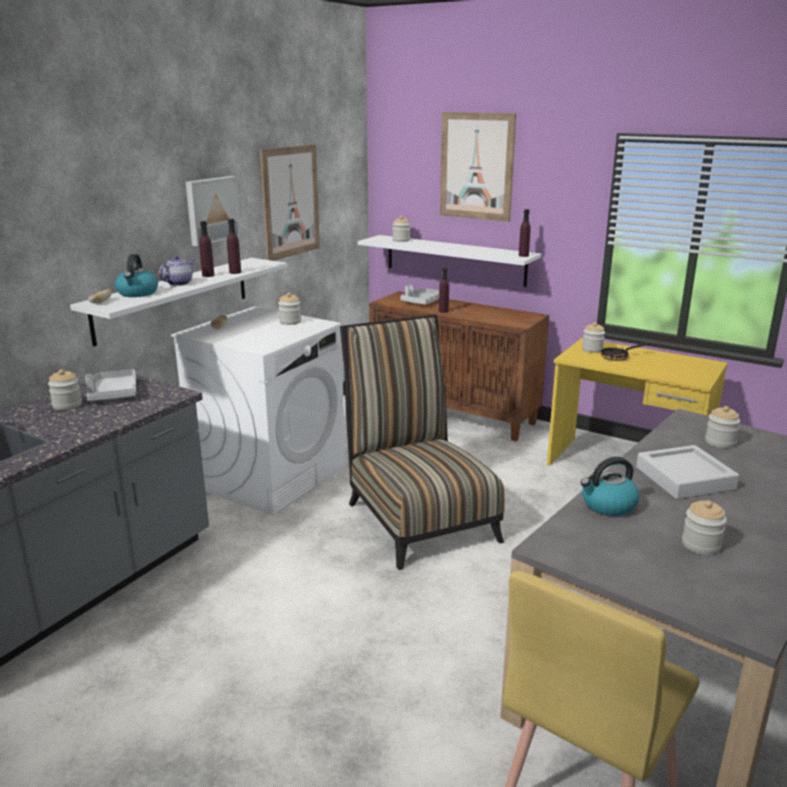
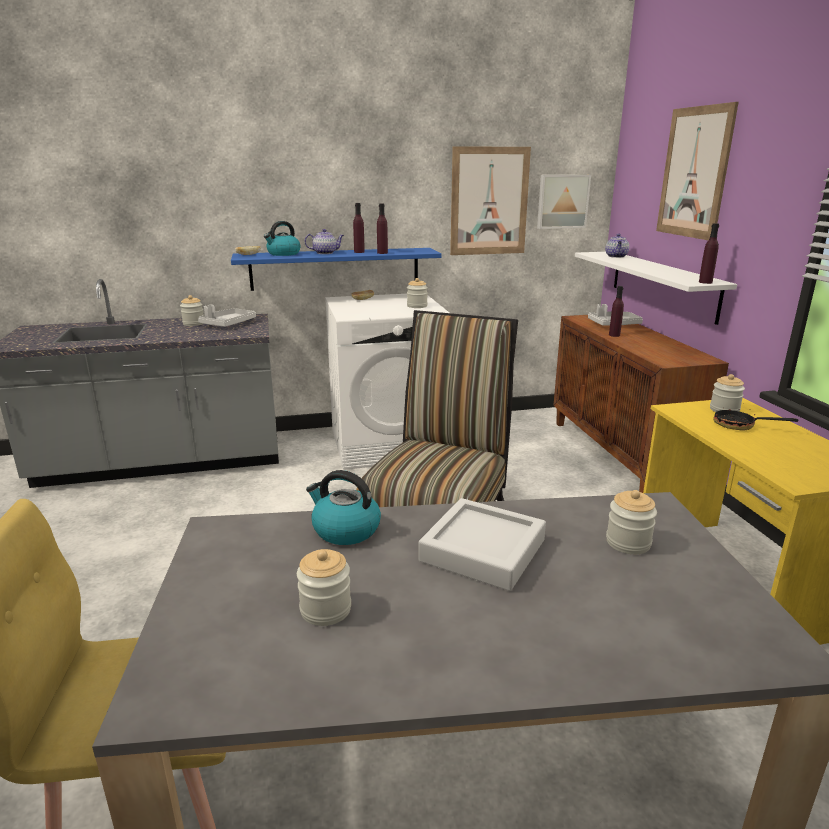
camera: 45 degrees right, 0 degrees up
white shelf [70,258,288,347] -> blue shelf [231,248,441,291]
picture [186,176,241,246] -> picture moved to [537,175,591,229]
jar [392,216,410,242] -> teapot [605,234,629,258]

